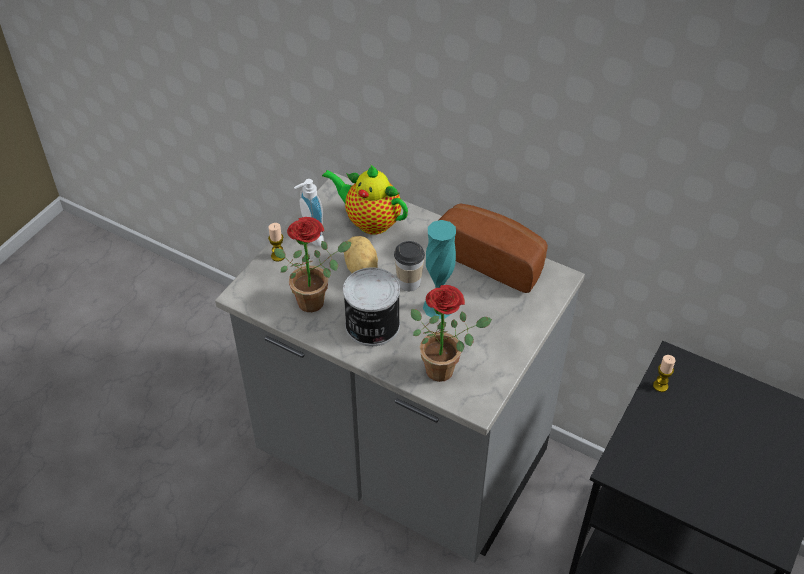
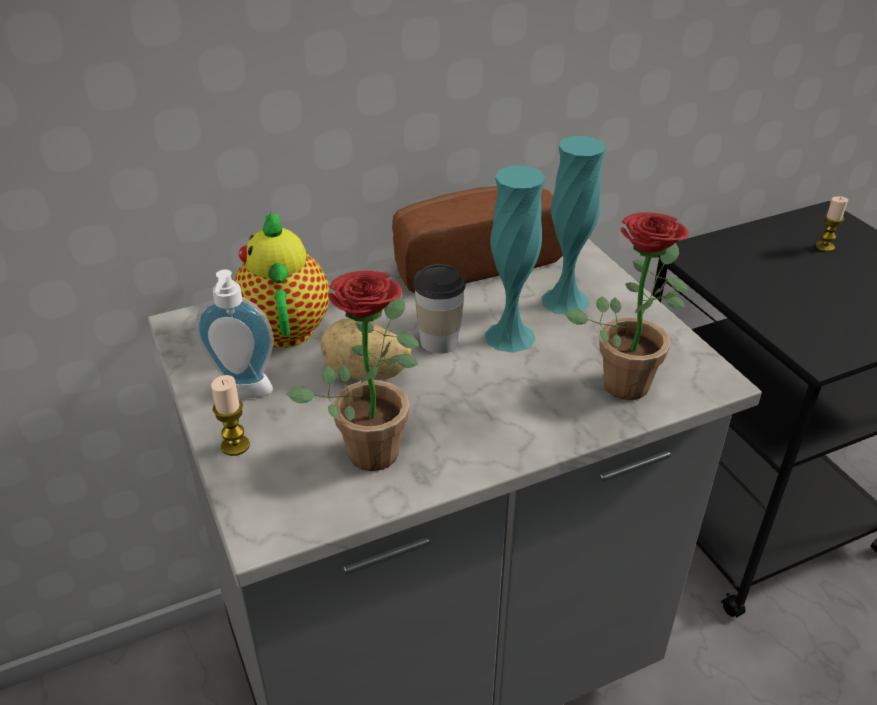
camera: 55 degrees left, 10 degrees down
teapot [322,164,408,235] -> teapot turned 105 degrees clockwise [234,212,329,348]
can [343,267,400,346] -> none
candle [653,355,676,392] -> candle moved to [815,196,848,252]
none -> turquoise vase [541,136,606,315]

